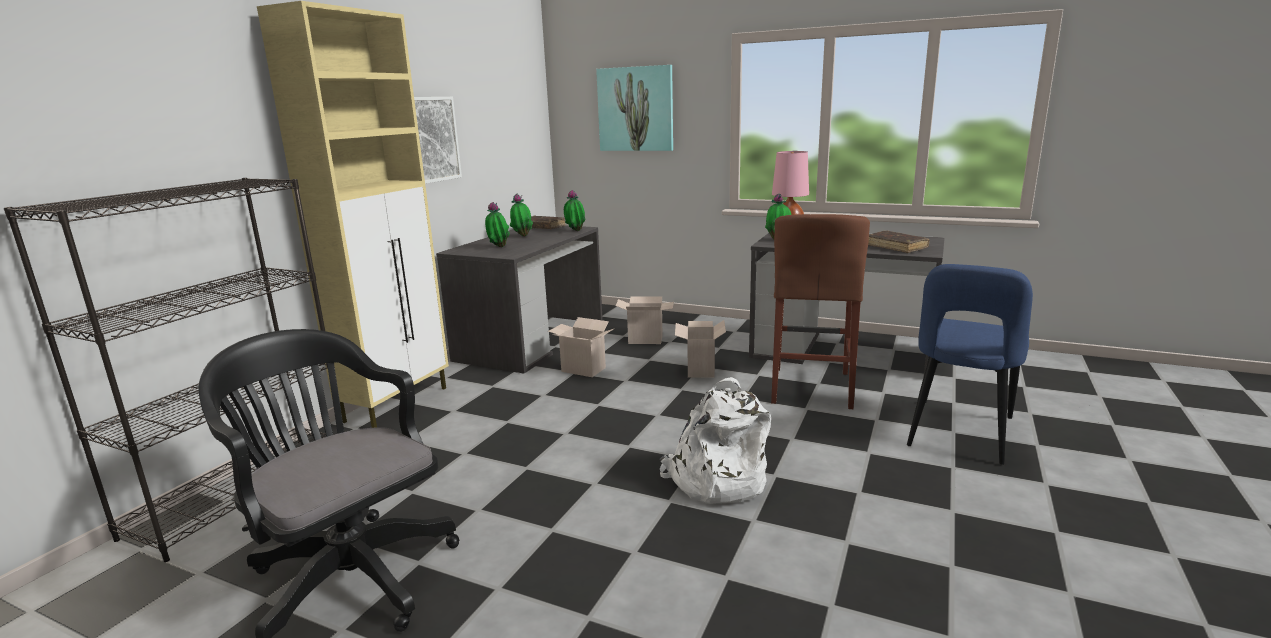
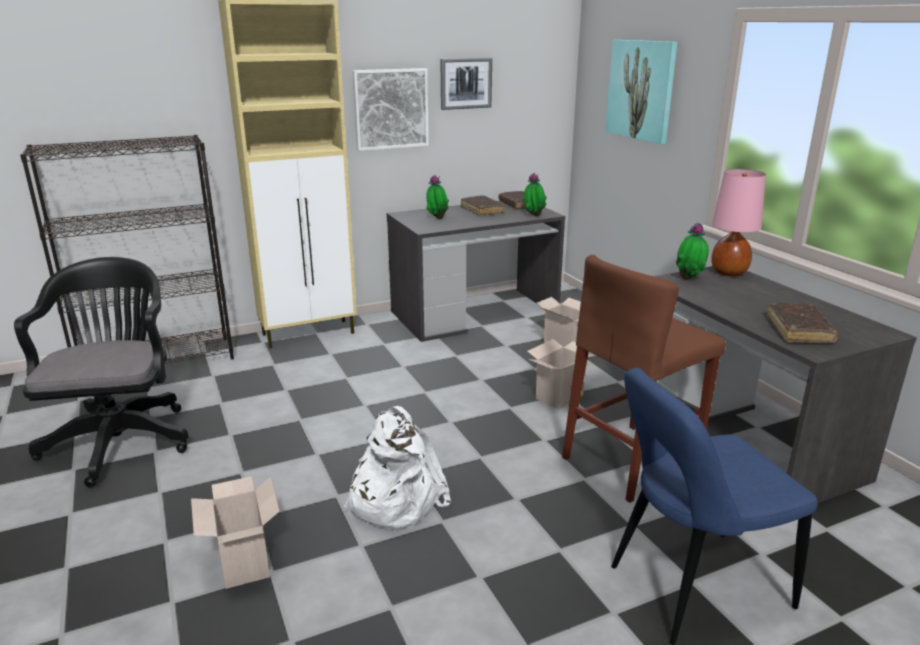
camera: 40 degrees right, 5 degrees up
potted plant [510,194,533,237] -> brown book [461,195,505,216]
cardboard box [548,317,613,377] -> cardboard box moved to [191,477,280,589]
none -> picture [441,58,492,110]

